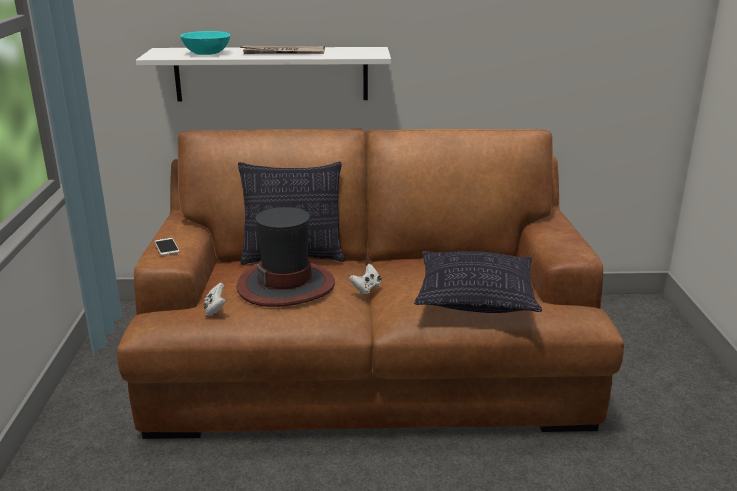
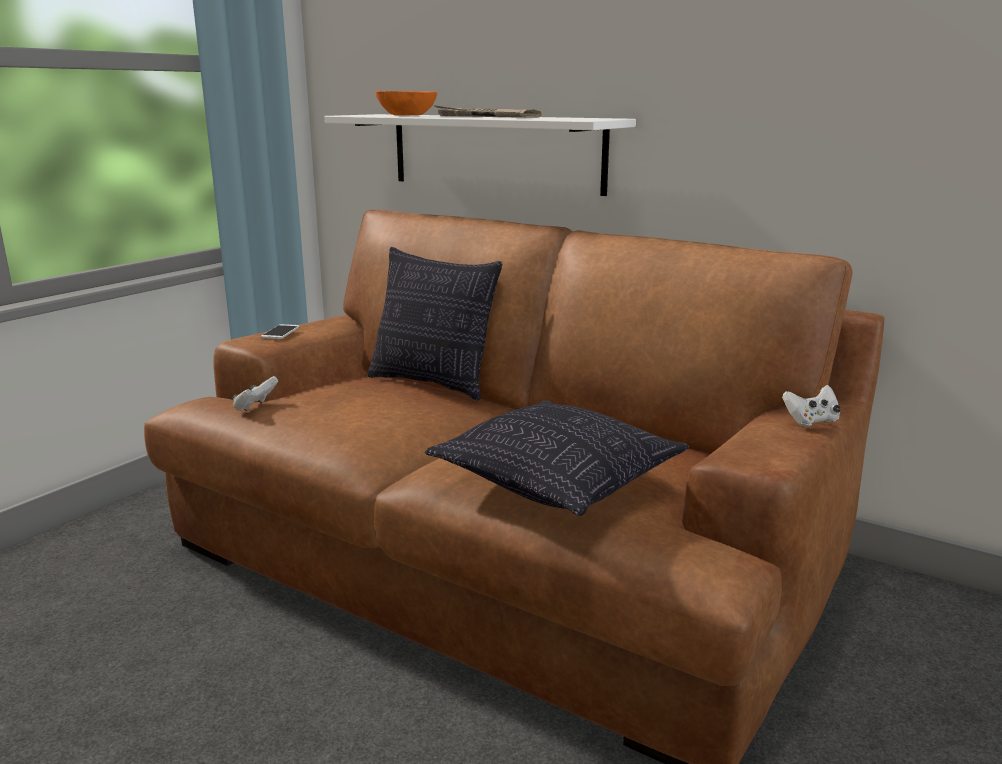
camera: 35 degrees right, 5 degrees down
turquoise bowl [180,31,230,55] -> orange bowl [375,91,437,116]
hat [237,207,335,307] -> none
white game controller [349,264,382,294] -> white game controller moved to [782,385,841,427]

